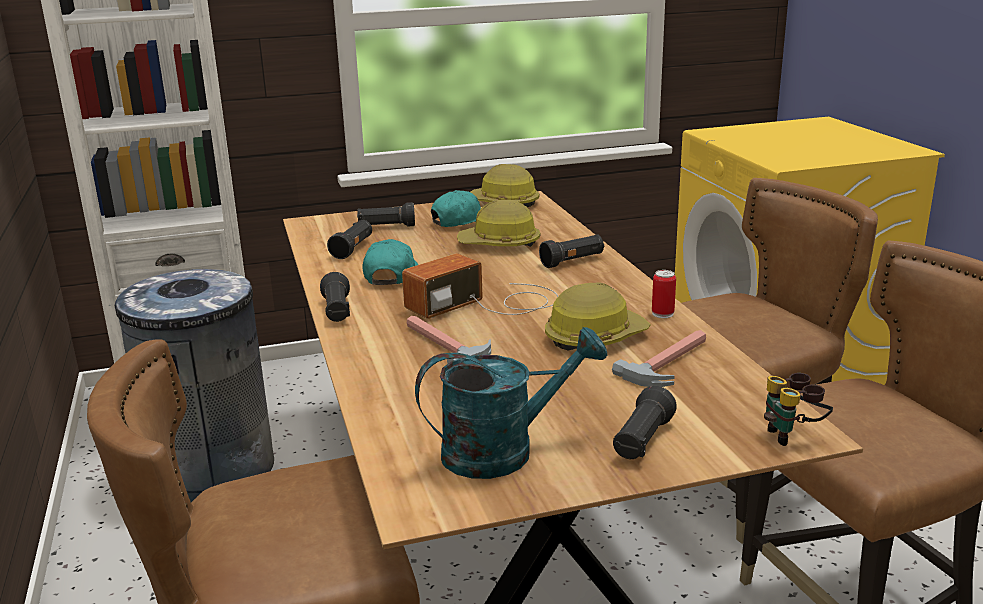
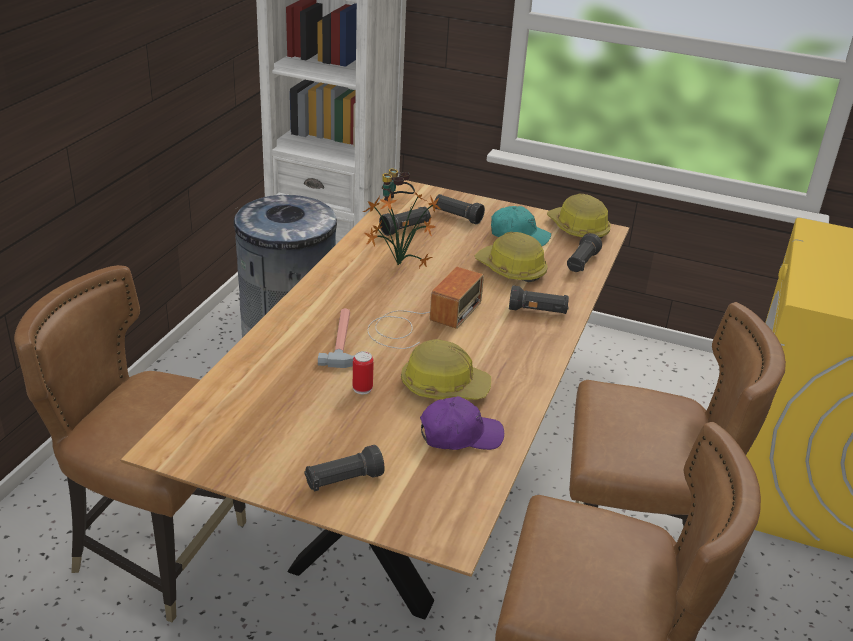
camera: 35 degrees right, 10 degrees up
black flashlight [320,272,350,322] -> black flashlight moved to [567,233,602,272]
turquoise cap [362,239,418,285] -> potted plant [363,189,441,268]
radio [402,253,558,319] -> radio turned 120 degrees clockwise [368,267,484,349]
turquoise watering can [415,327,608,479] -> none
hammer [612,330,706,387] -> purple cap [420,396,504,450]
can [652,270,676,318] -> can moved to [353,351,374,394]
binoculars [764,373,833,446] -> binoculars moved to [382,168,415,201]

